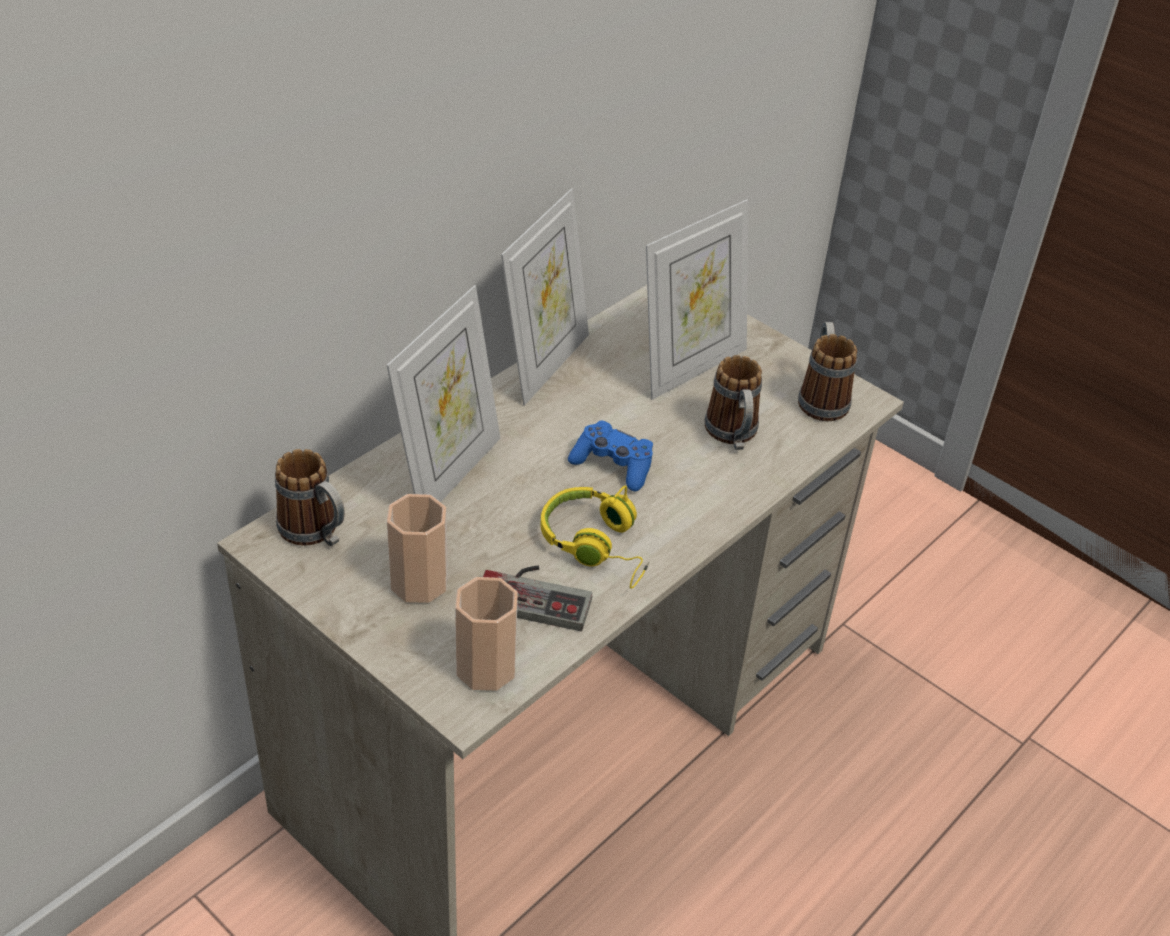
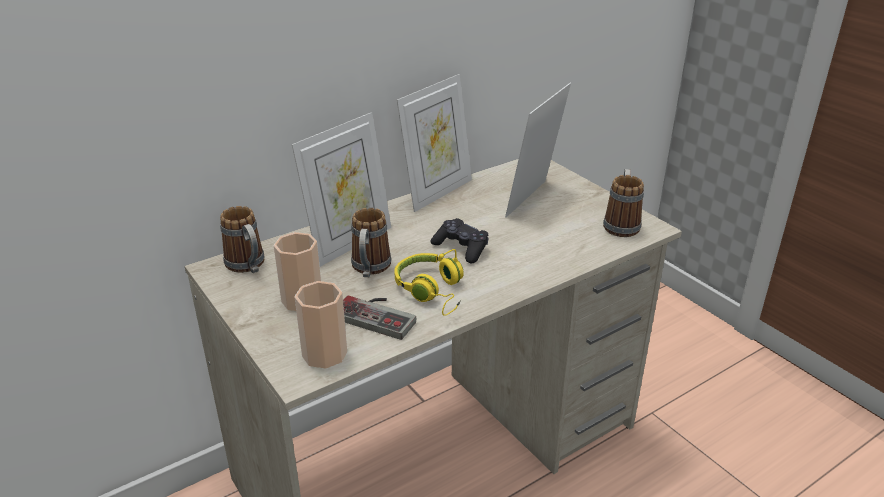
camera: 15 degrees right, 10 degrees down
blue game controller [568,421,653,492] -> black game controller [431,218,488,263]
picture frame [646,199,748,400] -> picture frame turned 150 degrees clockwise [505,83,571,218]
mug [705,355,762,450] -> mug moved to [351,208,391,277]

